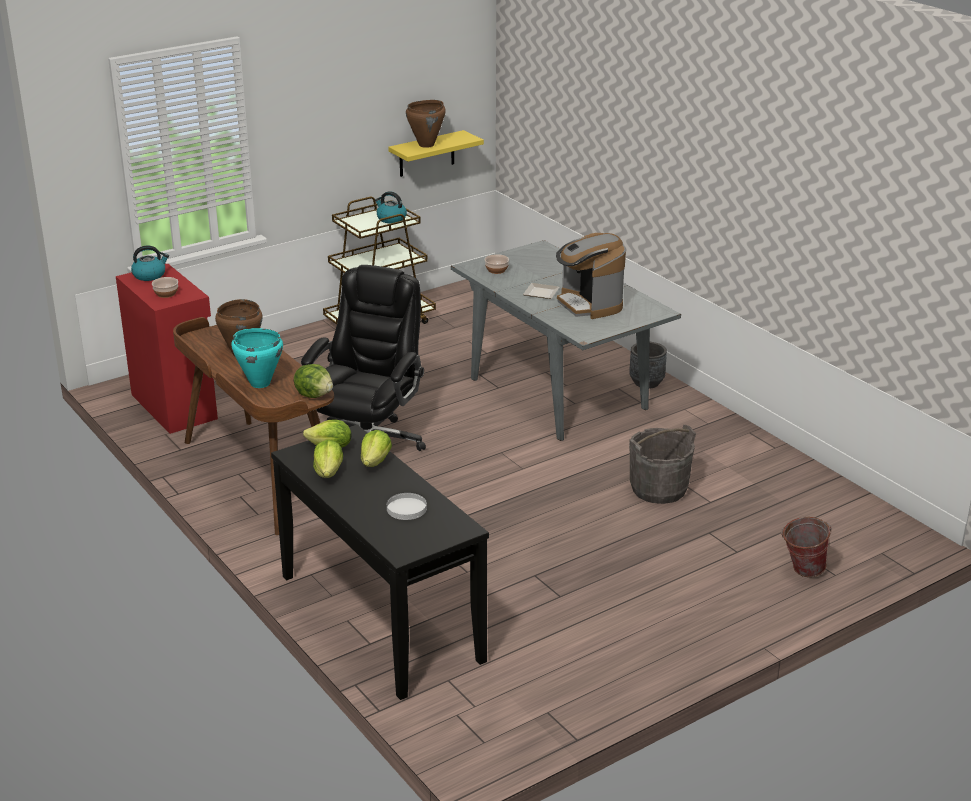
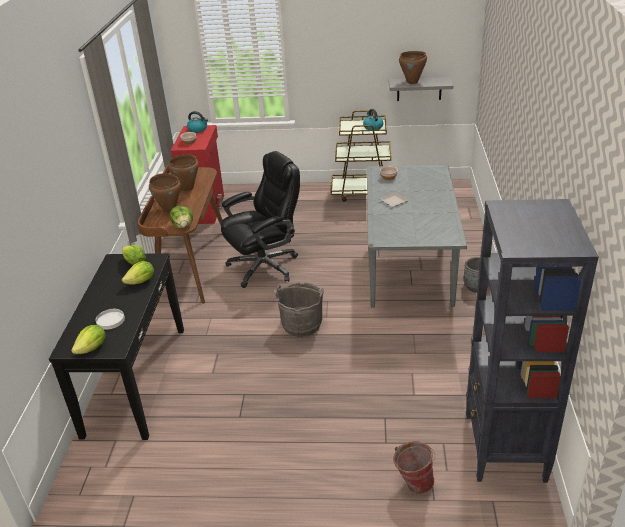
camera: 40 degrees right, 5 degrees up
turquoise cooking pot [231,328,283,388] -> brown cooking pot [149,173,181,213]
lettuce [313,440,343,478] -> lettuce moved to [71,325,105,354]
yellow shelf [388,130,484,177] -> grey shelf [389,77,453,101]
coffee machine [556,233,626,319] -> none
grey bucket [629,425,696,504] -> grey bucket moved to [275,282,324,337]
none -> black bookcase [466,199,599,483]

